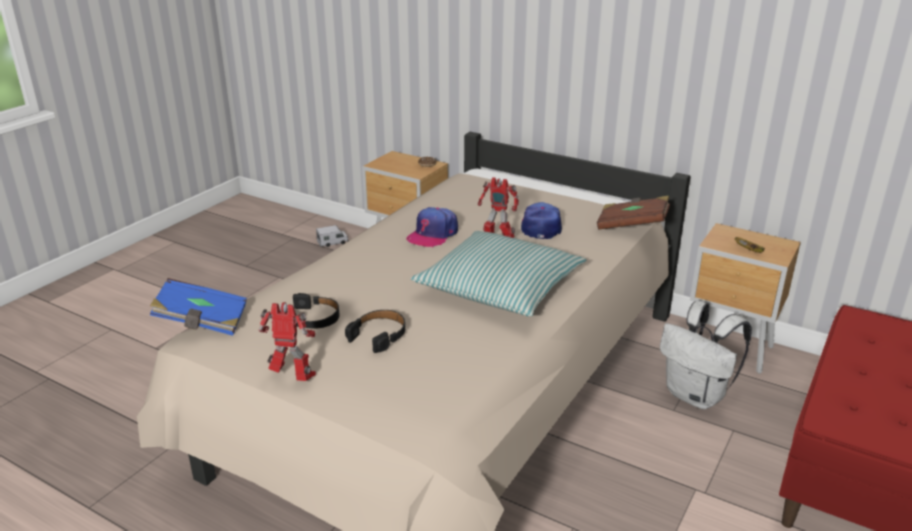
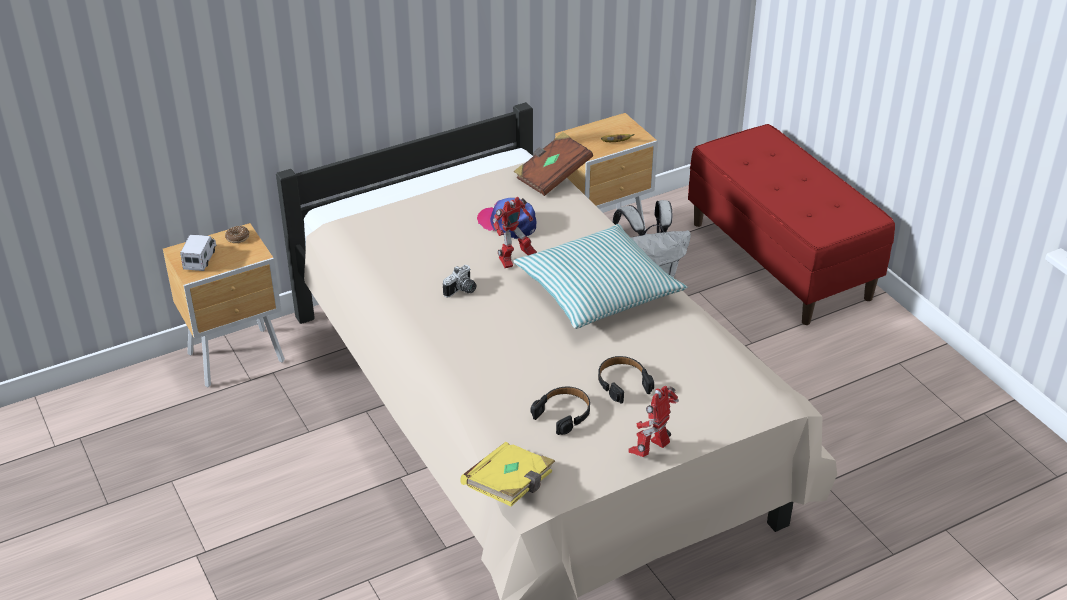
camera: 60 degrees left, 10 degrees up
blue book [150,278,247,336] -> yellow book [460,442,555,506]
toy truck [316,225,349,247] -> toy truck moved to [180,234,217,271]
cap [406,207,458,247] -> camera [443,265,477,297]

